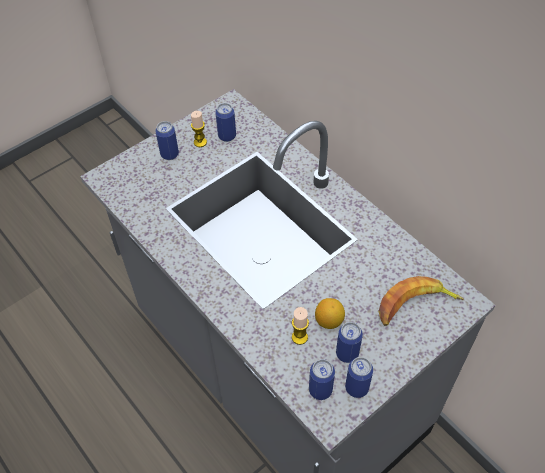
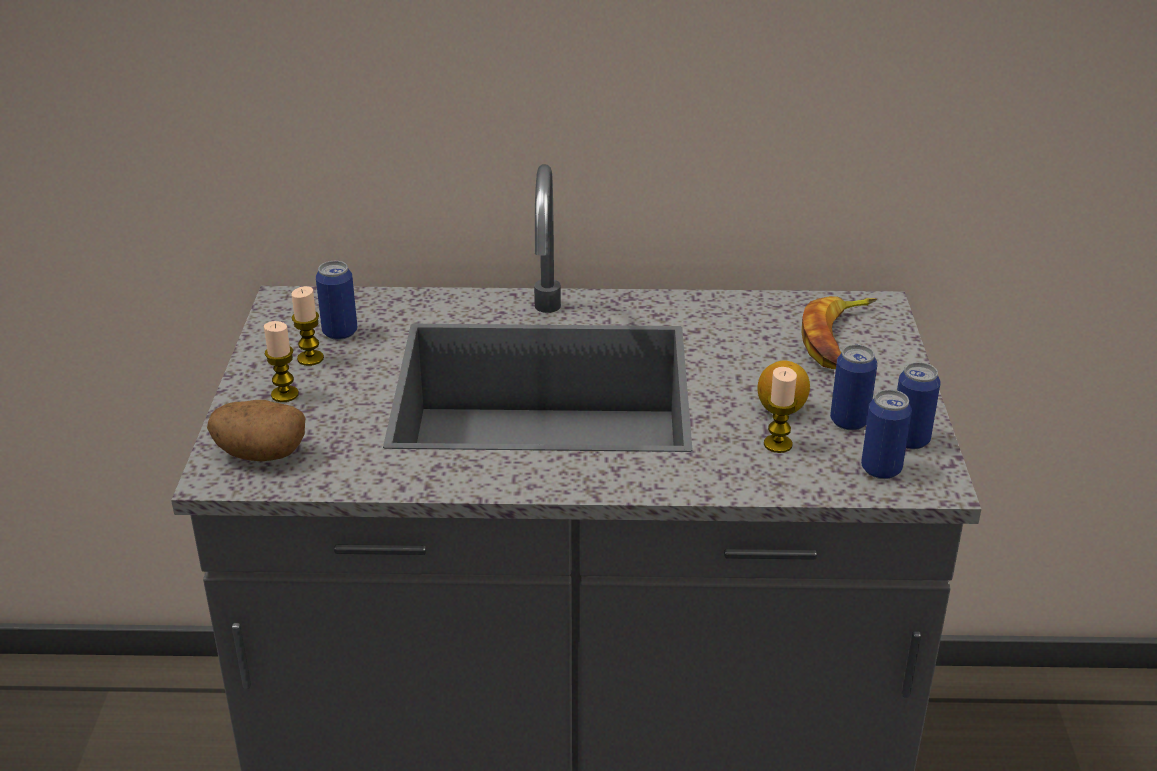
camera: 50 degrees left, 20 degrees down
can [155,121,179,160] -> candle [264,321,299,402]
none -> potato [207,400,305,461]

